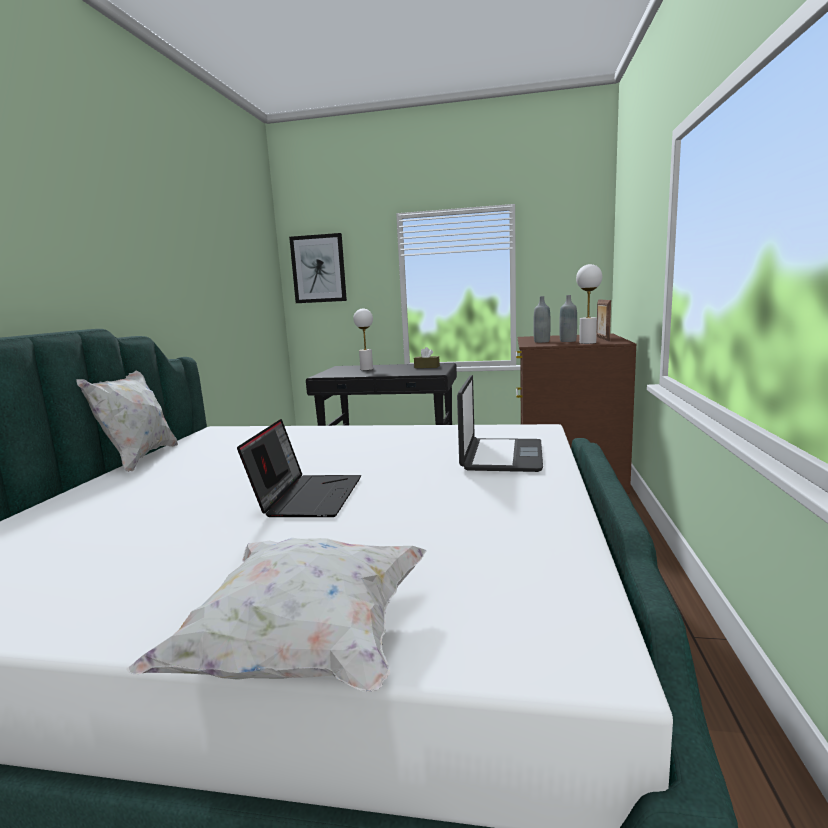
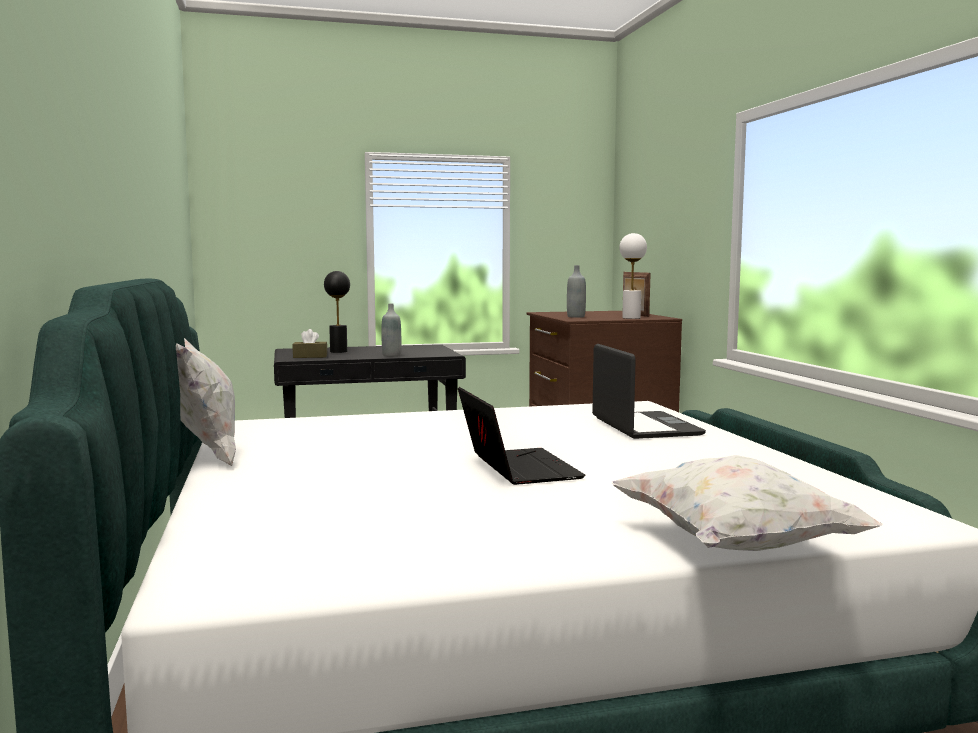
camera: 25 degrees left, 5 degrees down
picture [289,233,347,303] -> none
white table lamp [353,309,373,370] -> black table lamp [324,271,350,353]
brown tissue box [414,347,440,368] -> brown tissue box moved to [292,329,327,358]
grey bottle [559,295,577,342] -> grey bottle moved to [381,303,401,357]

